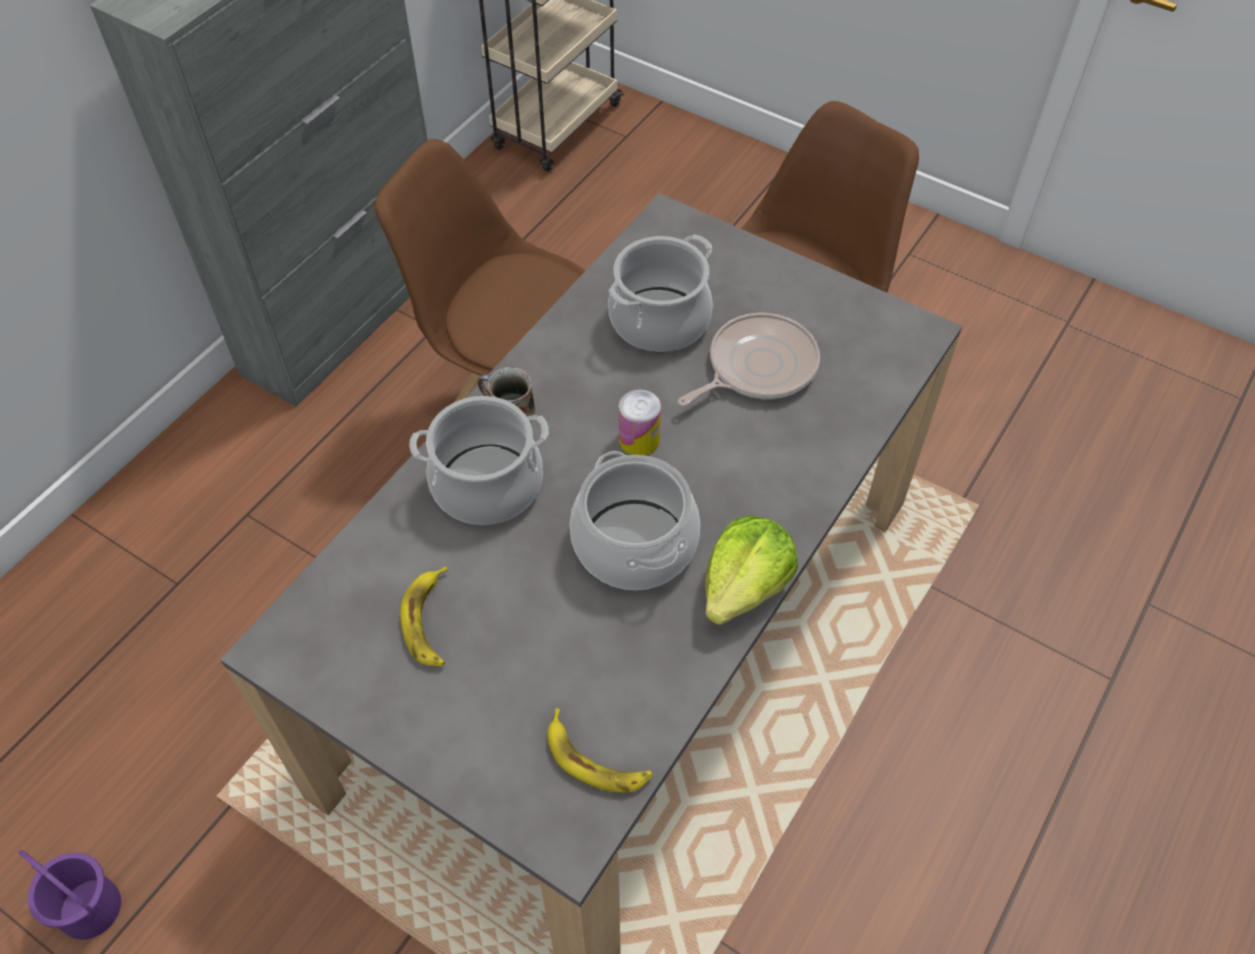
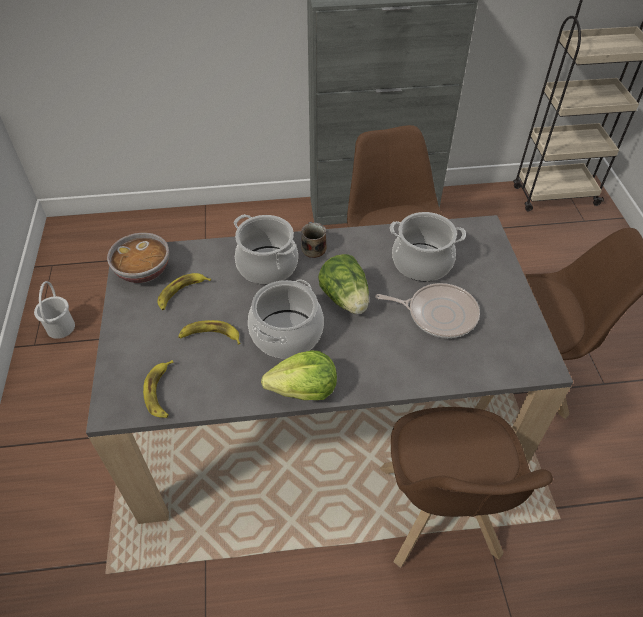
camera: 50 degrees right, 5 degrees down
purple bucket [19,850,121,940] -> white bucket [34,281,75,339]
can [619,390,661,456] -> lettuce [318,254,369,314]
none -> bowl [107,233,169,283]
none -> banana [178,320,241,345]
none -> brown chair [380,407,553,568]

